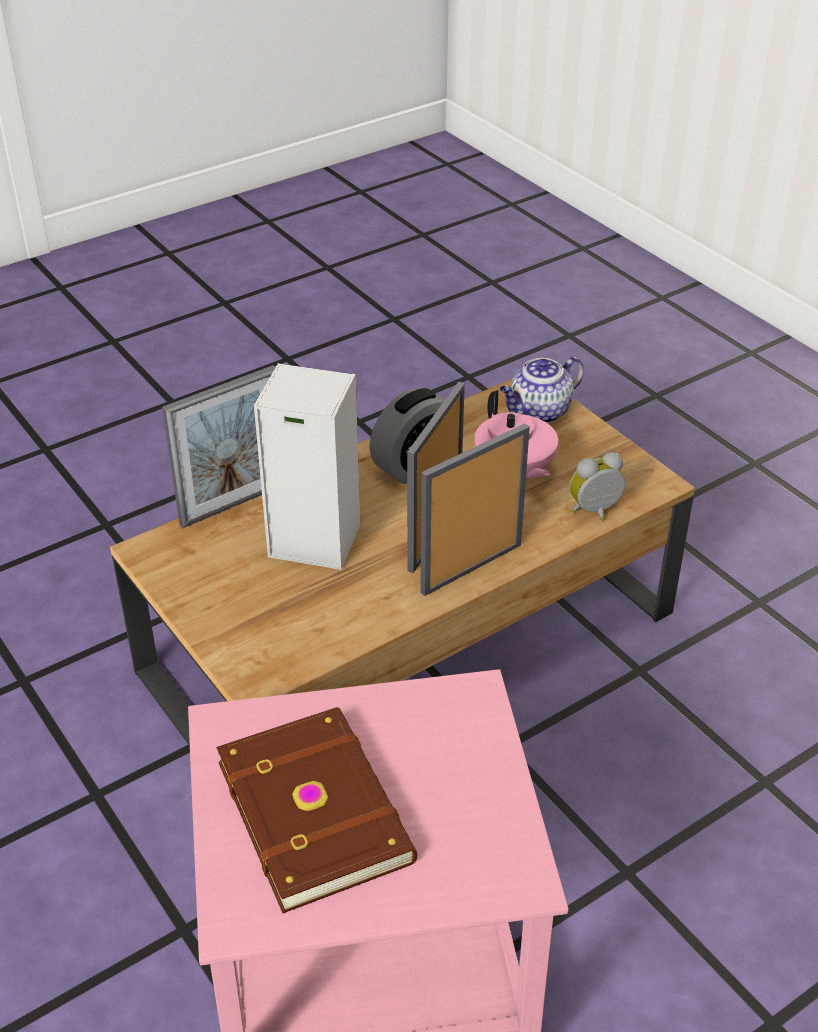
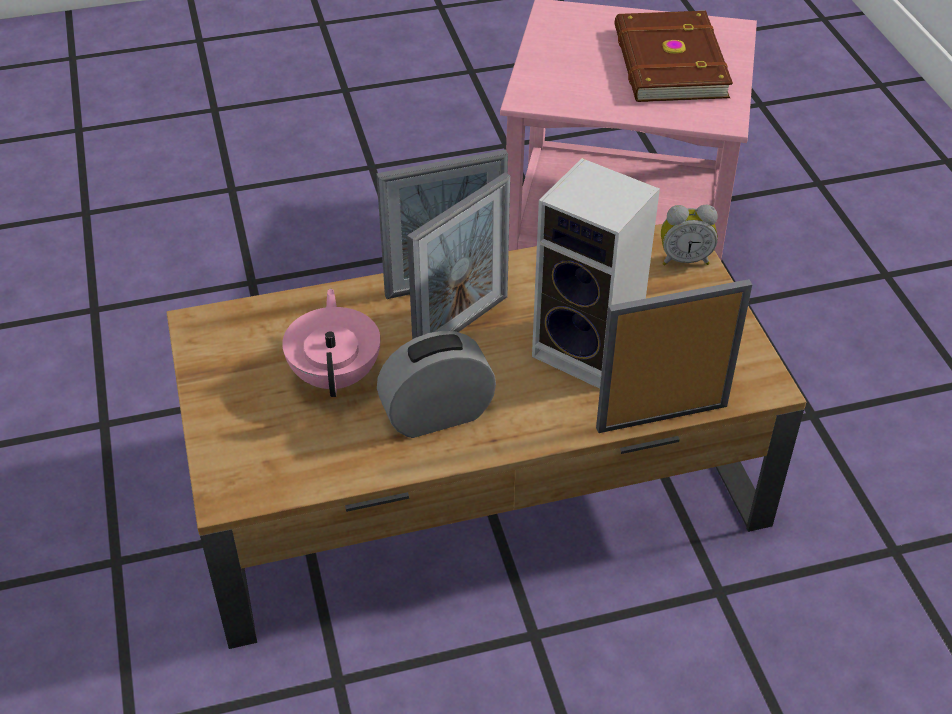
camera: 160 degrees left, 5 degrees up
teapot [500,357,584,423] -> none
alarm clock [570,452,626,521] -> alarm clock moved to [661,205,718,266]

